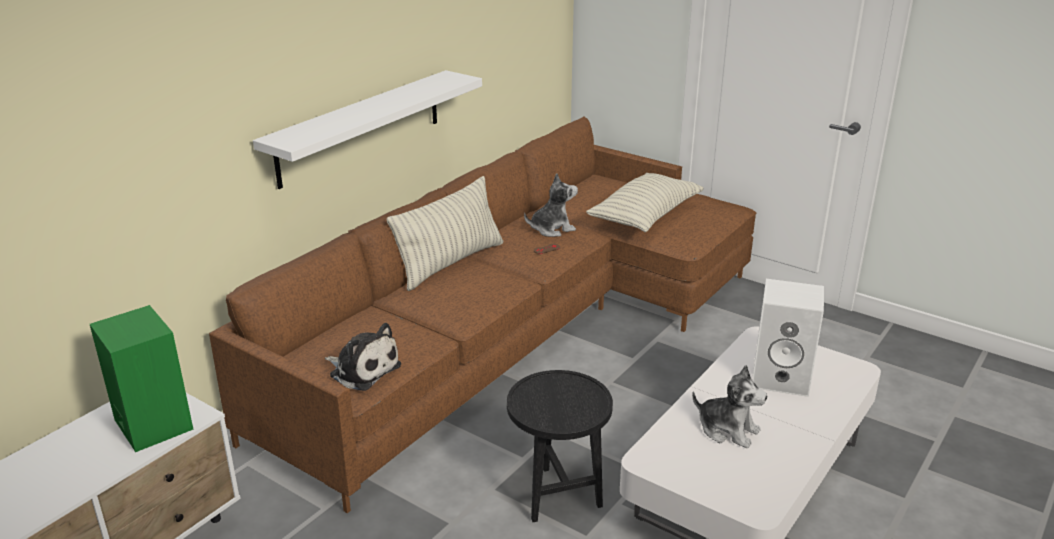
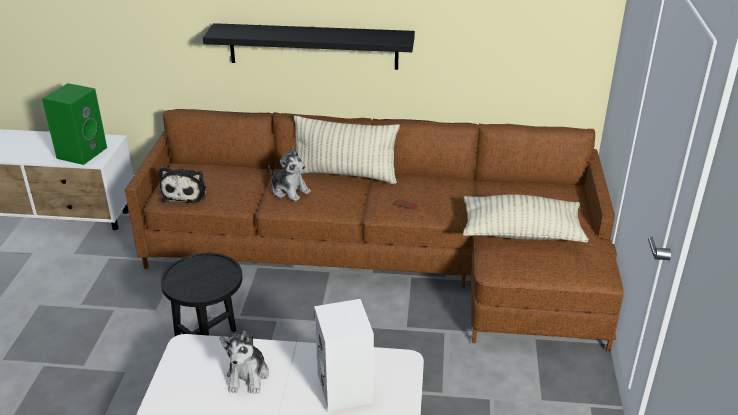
camera: 60 degrees right, 5 degrees up
white shelf [253,70,482,189] -> black shelf [203,23,415,70]
plush toy [524,173,578,237] -> plush toy moved to [269,146,311,201]

